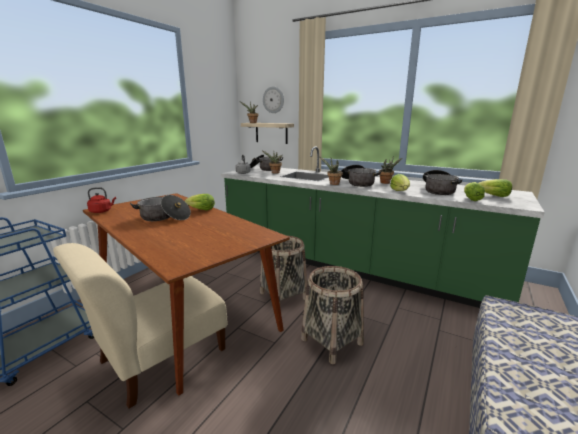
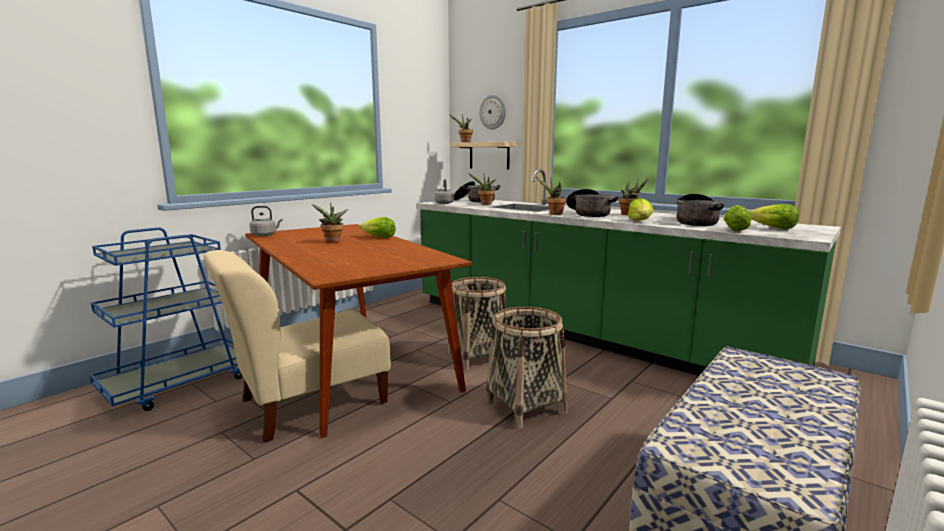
camera: 10 degrees right, 5 degrees down
red kettle [87,187,116,213] -> grey kettle [250,206,282,236]
cooking pot [130,195,191,221] -> potted plant [311,202,348,243]

